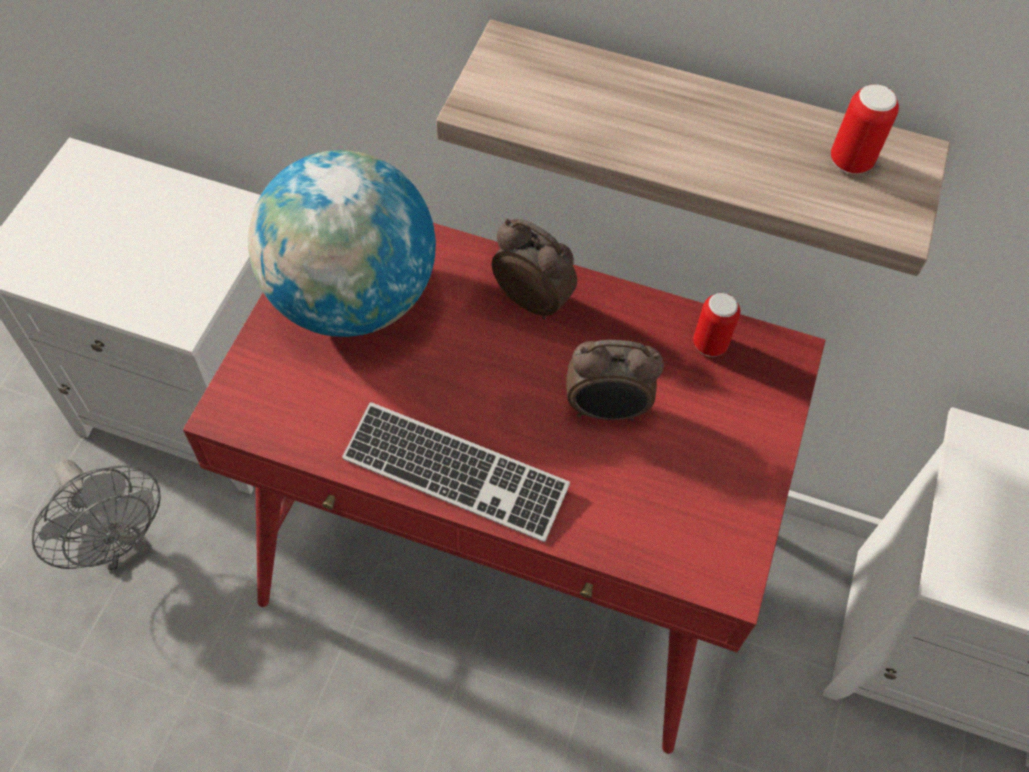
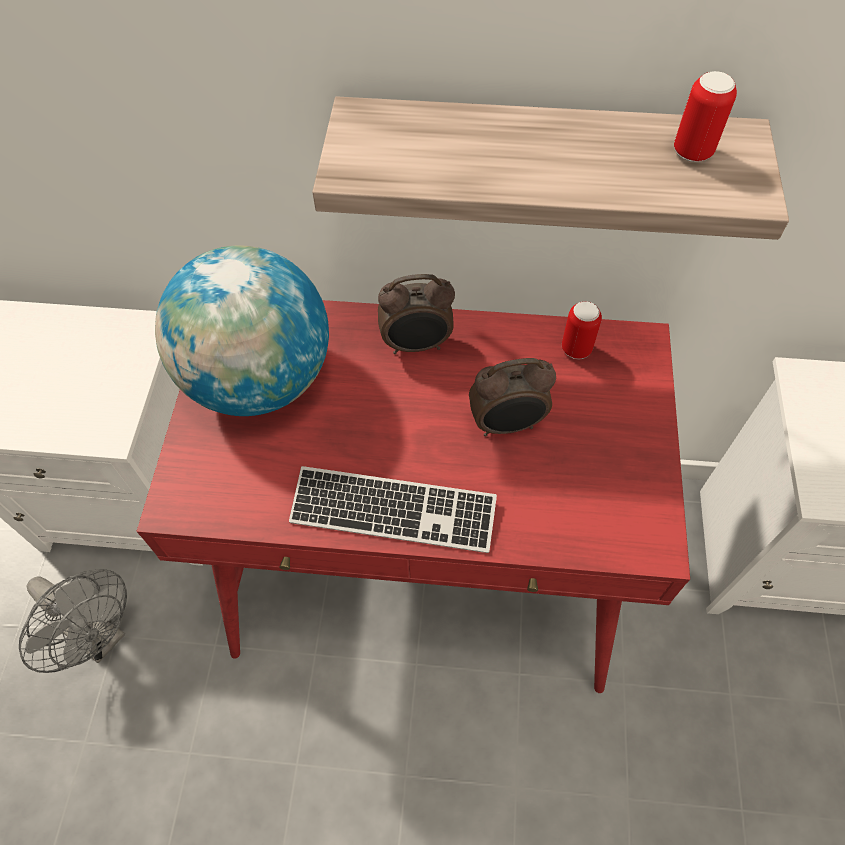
camera: 10 degrees left, 0 degrees up
alarm clock [492,219,577,320] -> alarm clock turned 150 degrees clockwise [378,274,455,354]

